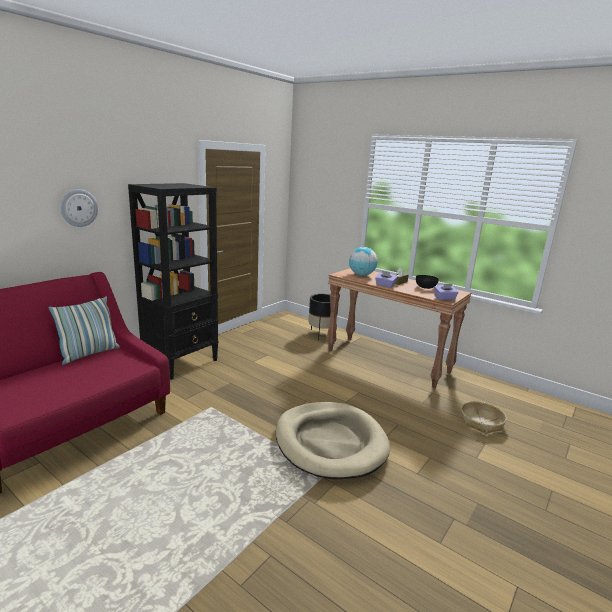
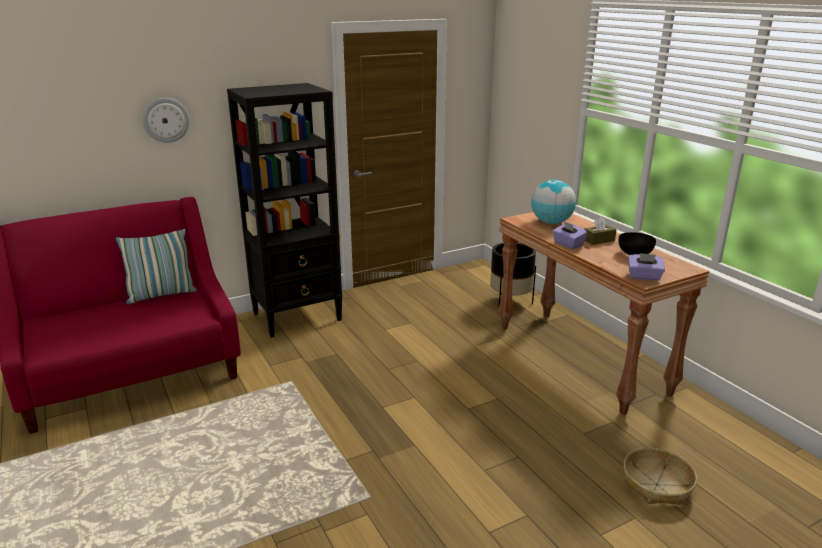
camera: 25 degrees right, 5 degrees up
beige dog bed [276,402,390,480] -> none

